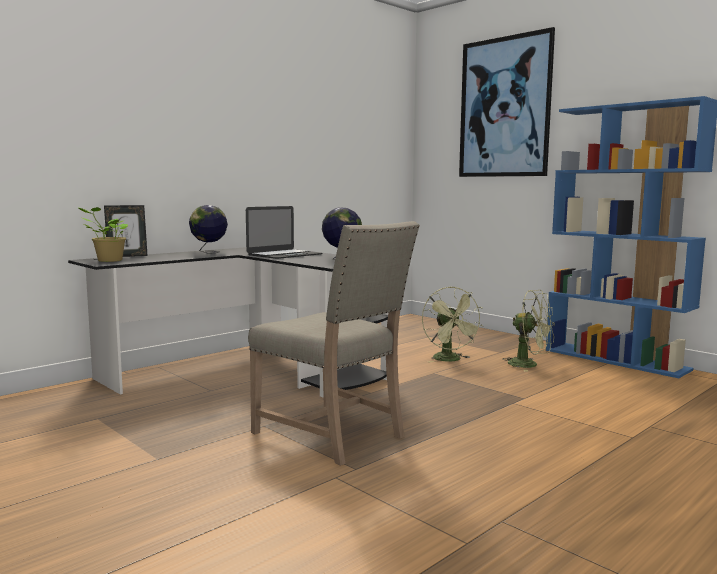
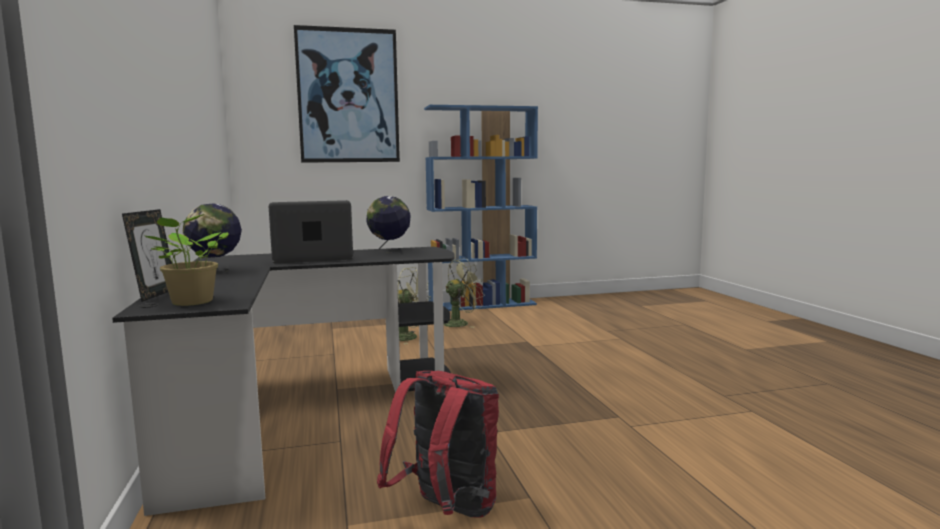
camera: 60 degrees left, 0 degrees up
laptop [246,206,322,259] -> laptop turned 90 degrees counterclockwise [269,200,353,264]
beige chair [248,221,420,466] -> none
none -> red backpack [376,371,499,518]

